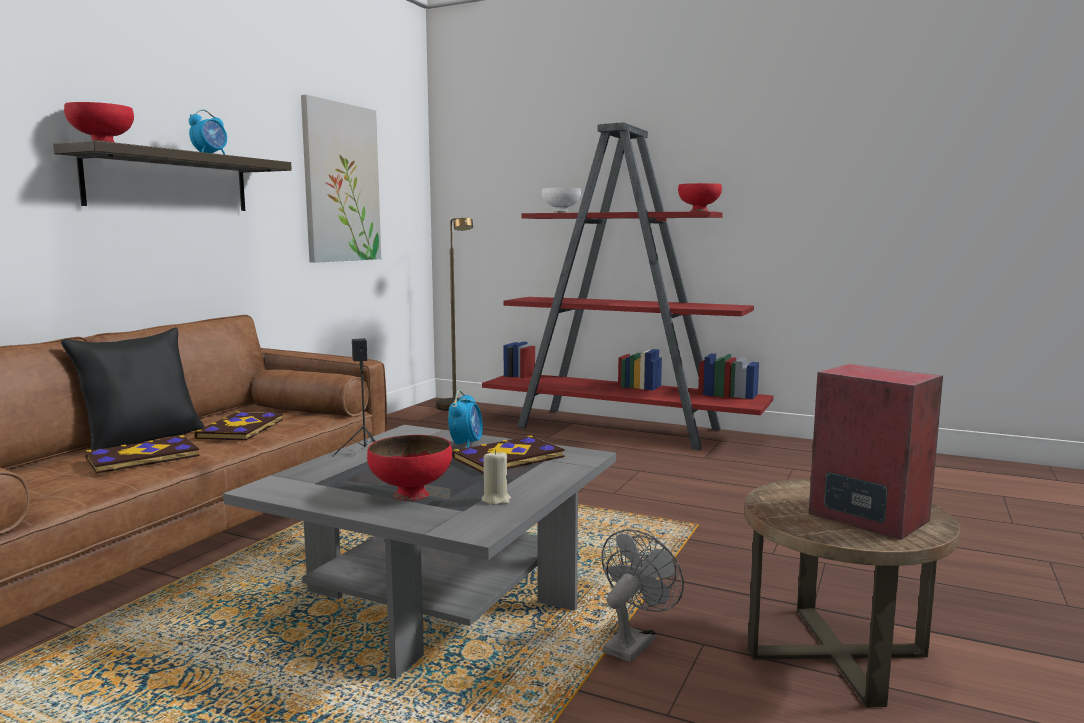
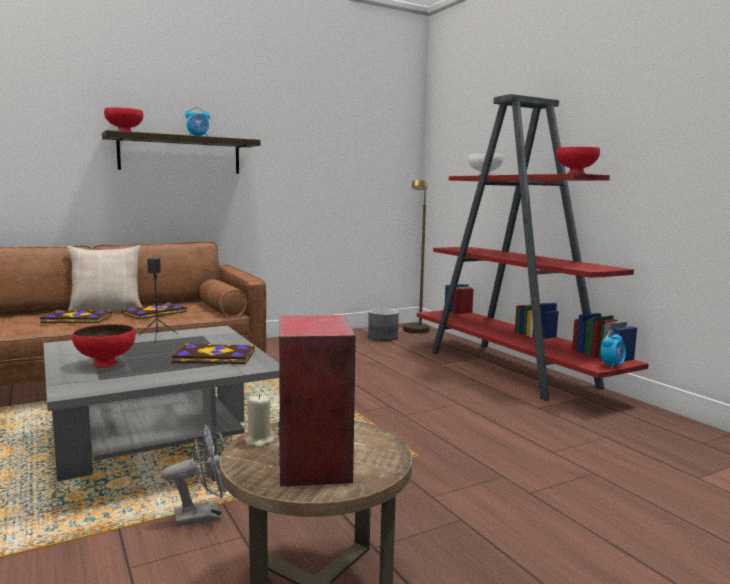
camera: 35 degrees right, 0 degrees up
black pillow [61,328,205,450] -> beige pillow [67,245,142,311]
picture [301,95,381,263] -> none
alarm clock [448,390,483,448] -> alarm clock moved to [601,330,626,369]
beige candle [481,450,511,505] -> beige candle moved to [246,394,275,448]
none -> grey planter [368,309,399,341]

